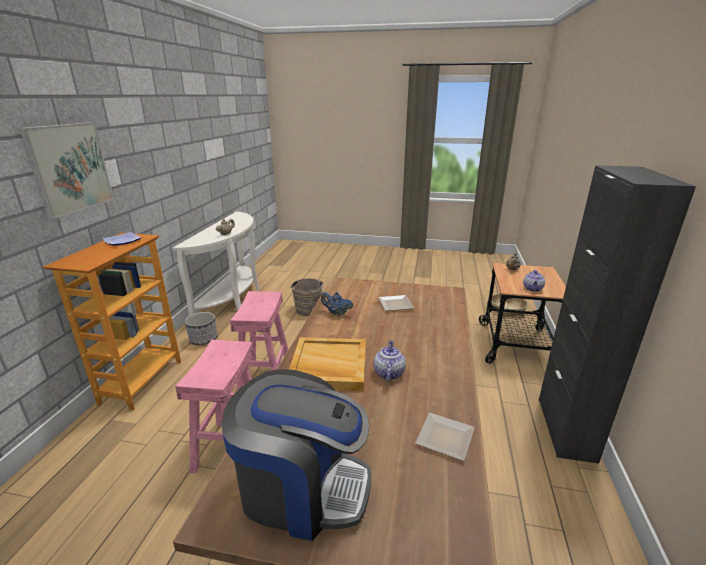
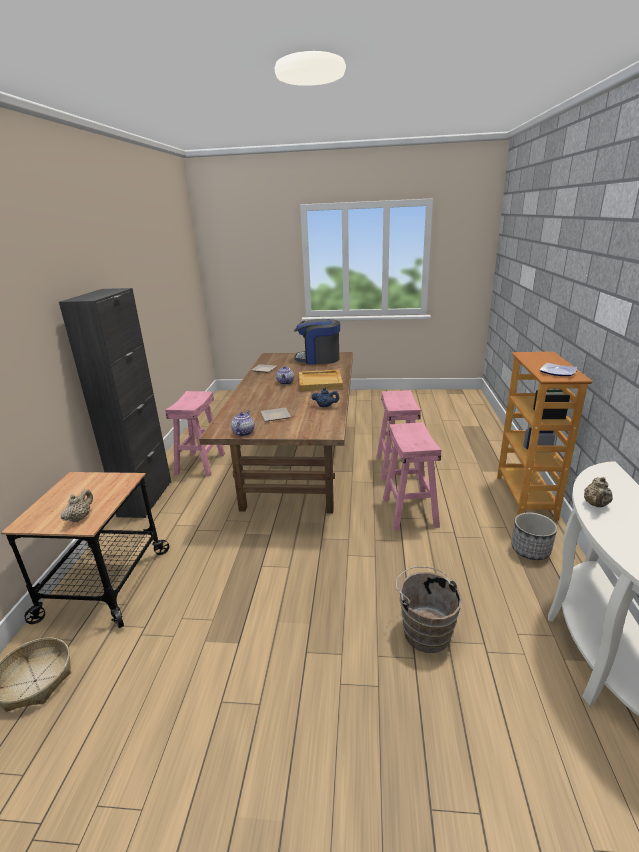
camera: 175 degrees right, 0 degrees up
picture [19,122,114,220] -> none
teapot [523,270,545,292] -> teapot moved to [231,411,254,436]
none -> pink stool [165,391,225,477]

